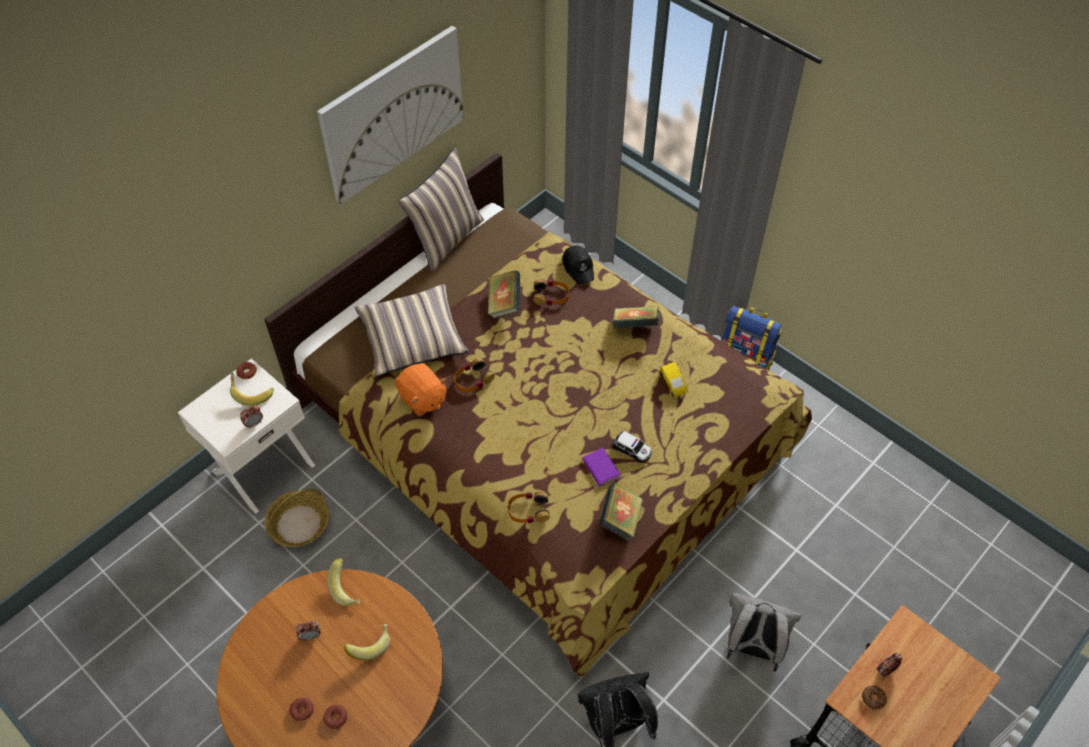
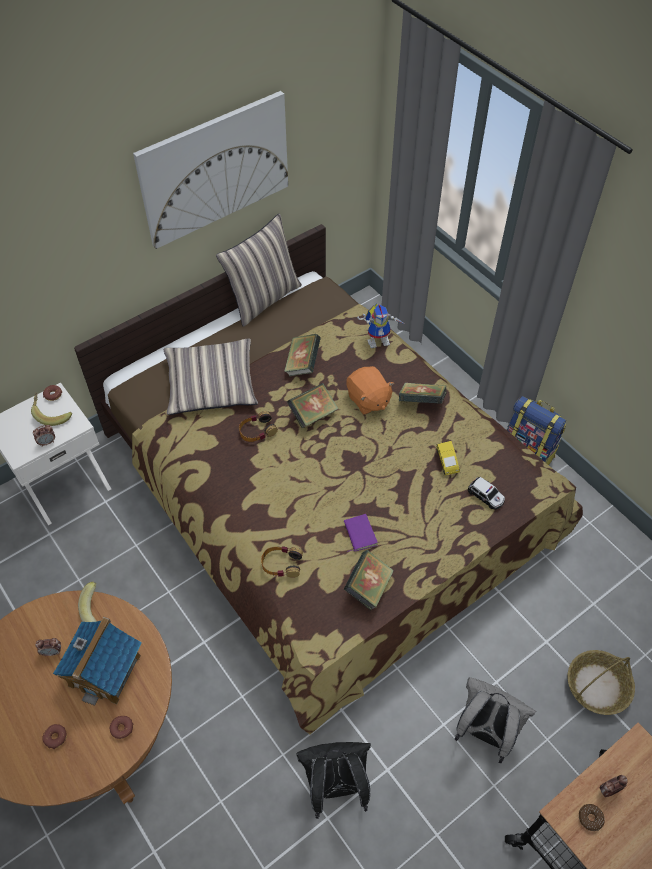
camera: 10 degrees right, 0 degrees up
basket [265,489,329,547] -> basket moved to [568,650,635,715]
donut [289,698,313,721] -> donut moved to [110,716,133,739]
banana [344,624,390,660] -> toy house [53,617,142,706]
orange plush toy [395,363,447,416] -> orange plush toy moved to [346,366,394,415]
headphones [533,279,569,305] -> none
black cap [562,246,594,284] -> toy robot [357,304,406,348]
toy car [613,431,652,463] -> toy car moved to [468,477,505,510]
none -> book [287,383,338,429]

